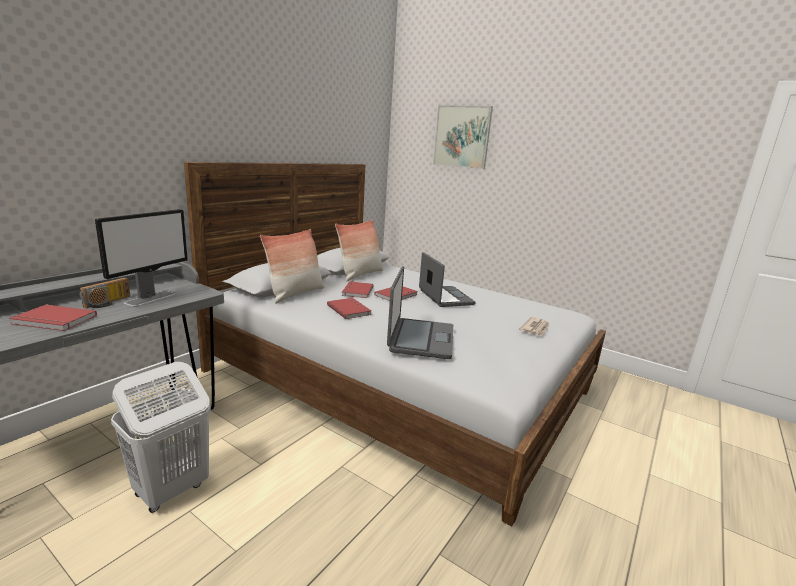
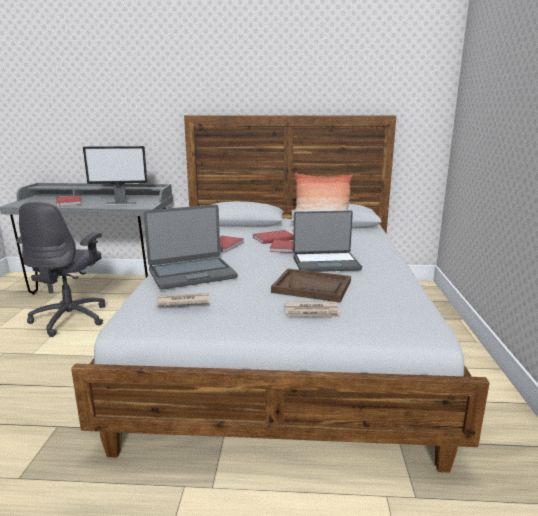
camera: 60 degrees right, 0 degrees up
radio [79,278,130,308] -> none
white laundry basket [111,362,211,513] -> grey office chair [16,202,106,337]
pillow [260,229,325,304] -> none
laptop [419,252,476,307] -> laptop turned 45 degrees clockwise [293,210,362,272]
picture [433,105,493,169] -> none
none -> newspaper [156,293,209,306]
none -> brown tray [271,269,351,302]

